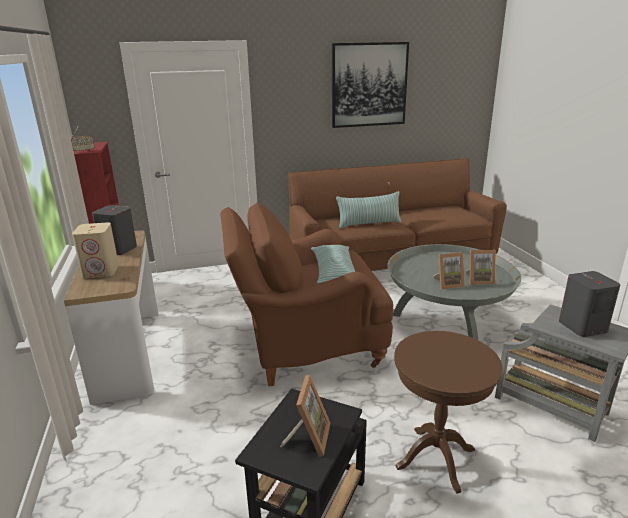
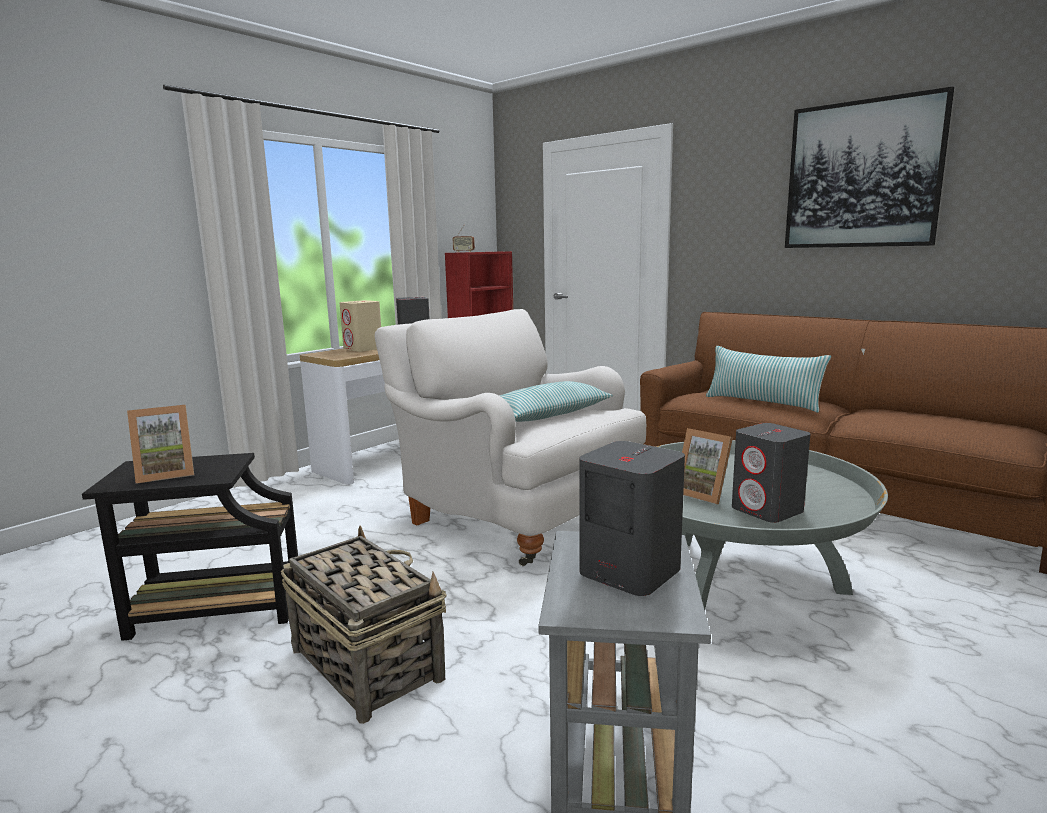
camera: 55 degrees right, 10 degrees down
brown armchair [220,203,393,386] -> white armchair [375,309,646,566]
brown side table [394,331,503,494] -> basket [281,526,447,724]
picture frame [466,250,496,285] -> grey speaker [732,423,811,523]

